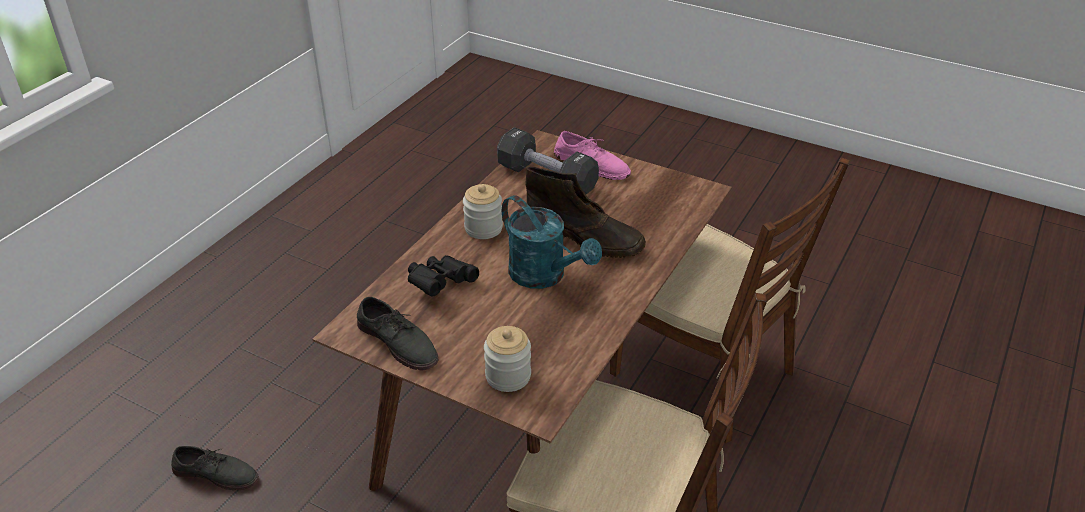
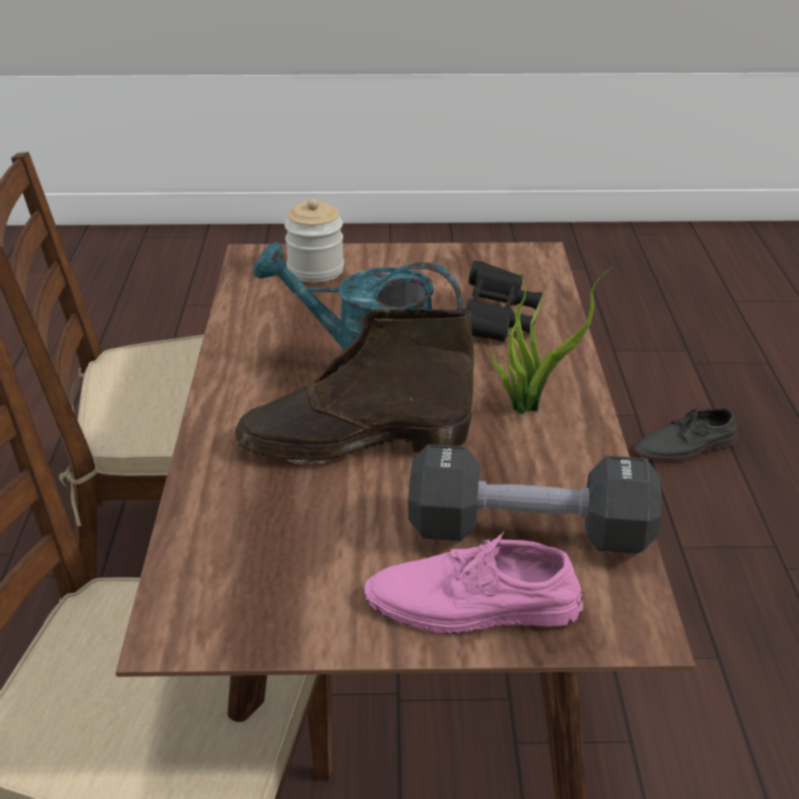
camera: 150 degrees right, 5 degrees down
grey shoe [357,297,438,370] -> none
jar [463,184,503,239] -> potted plant [489,267,613,414]

